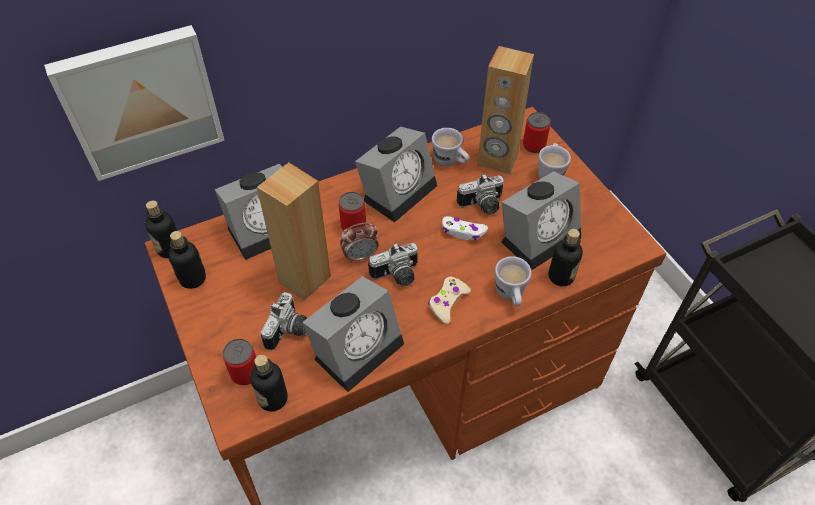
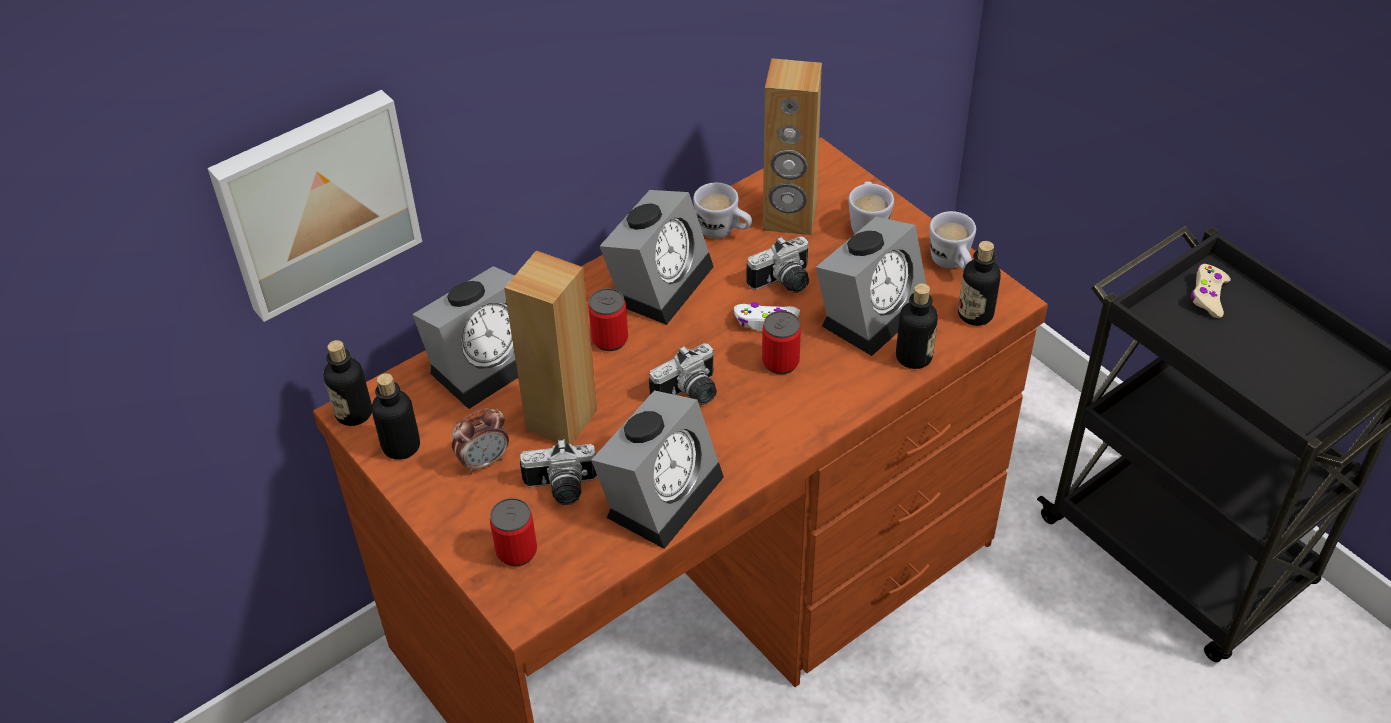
camera: 10 degrees left, 5 degrees down
bottle [250,355,288,412] -> bottle moved to [958,241,1001,326]
camera [261,292,307,351] -> camera turned 75 degrees clockwise [520,439,597,505]
alarm clock [340,222,379,263] -> alarm clock moved to [452,408,509,474]
beige game controller [428,276,471,324] -> beige game controller moved to [1191,264,1231,318]
white mug [495,256,532,306] -> white mug moved to [929,211,976,270]
can [523,112,551,153] -> can moved to [762,311,801,375]

